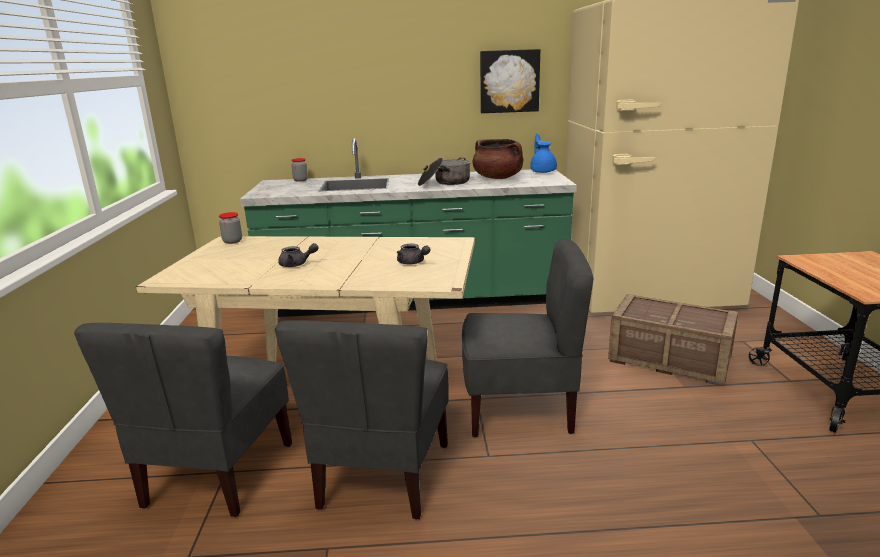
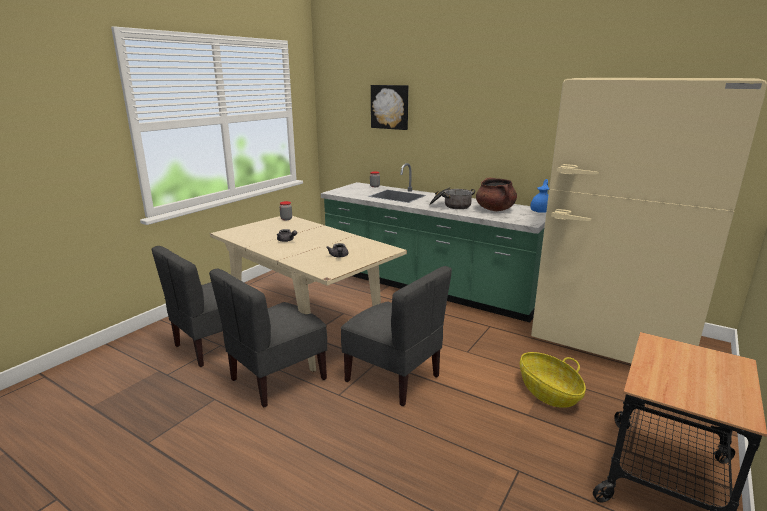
camera: 35 degrees right, 0 degrees up
picture [480,49,540,113] -> picture moved to [371,85,408,130]
crate [608,294,738,386] -> basket [520,352,586,408]

